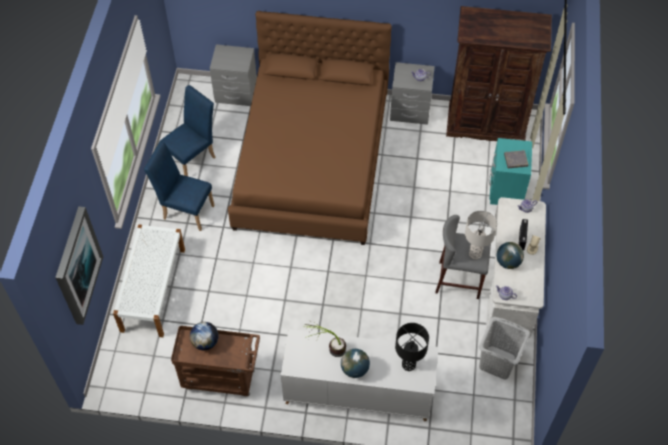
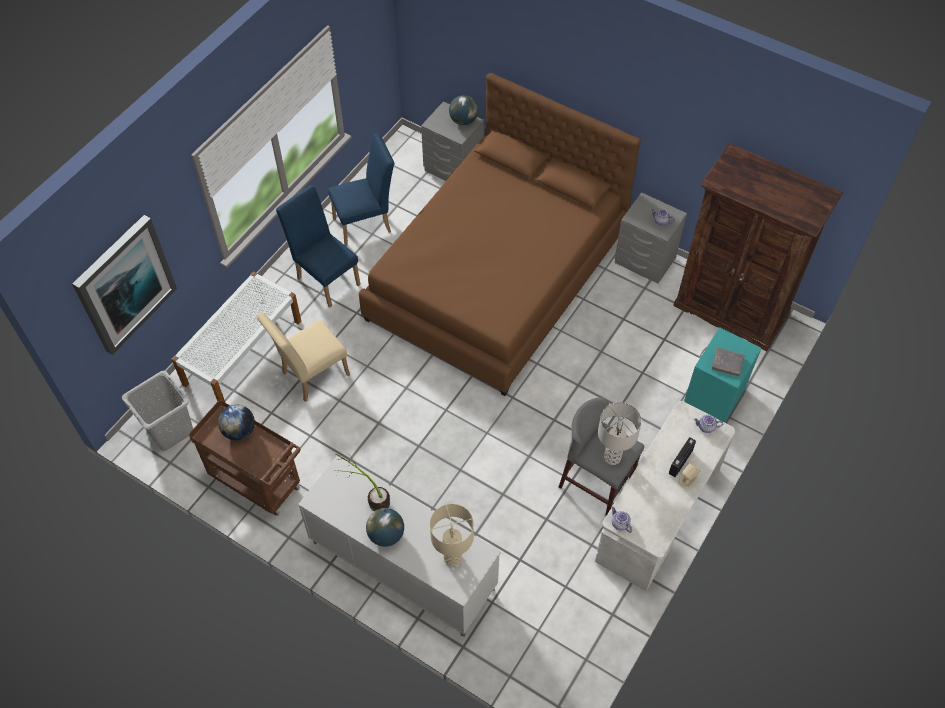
camera: 25 degrees right, 0 degrees up
black table lamp [395,323,429,371] -> beige table lamp [430,504,474,566]
grey laundry basket [479,317,530,379] -> grey laundry basket moved to [122,371,193,451]
globe [496,242,524,269] -> globe moved to [449,95,478,125]
none -> beige chair [257,313,350,402]

